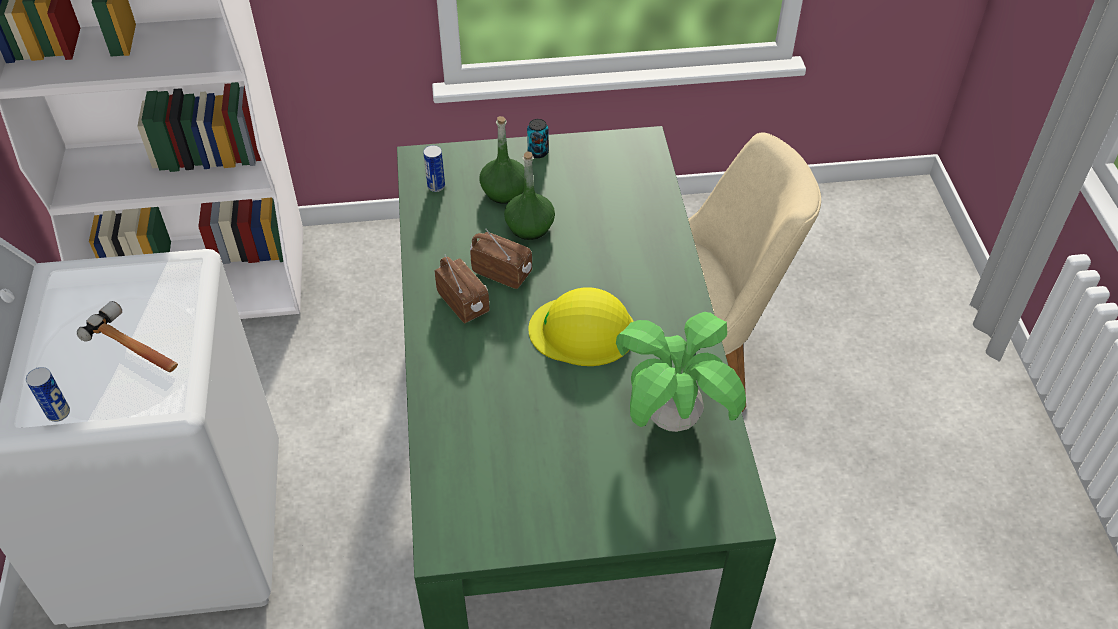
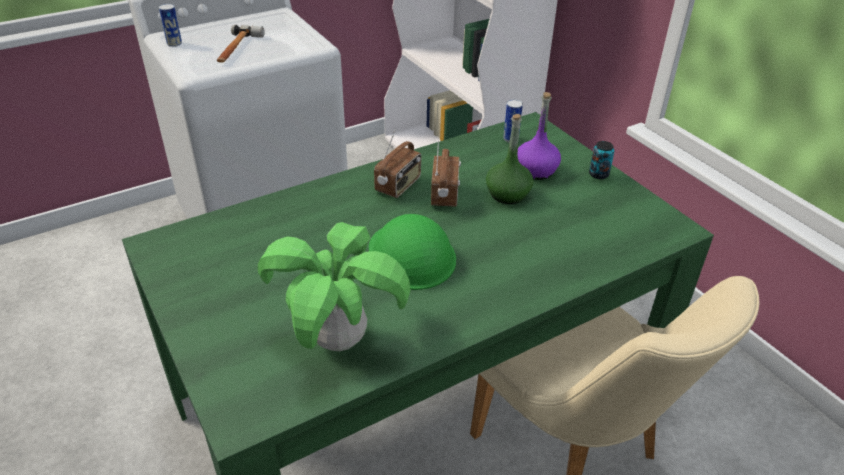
camera: 65 degrees right, 10 degrees down
green bottle [479,116,524,204] -> purple bottle [518,92,561,180]
yellow hard hat [528,287,634,366] -> green hard hat [369,214,456,290]

